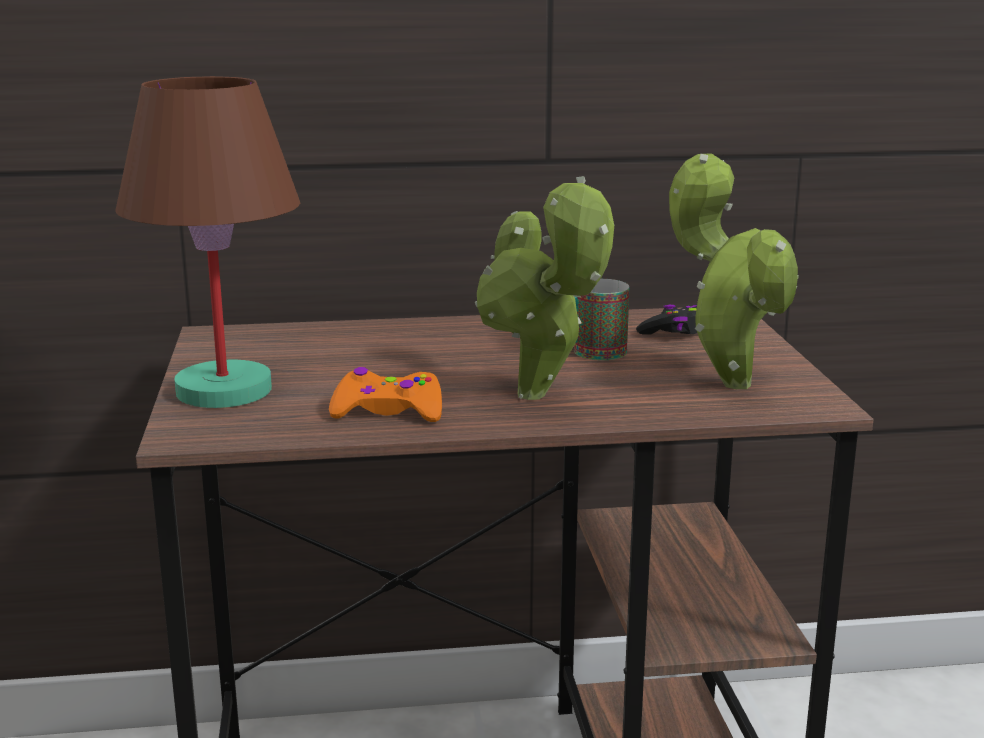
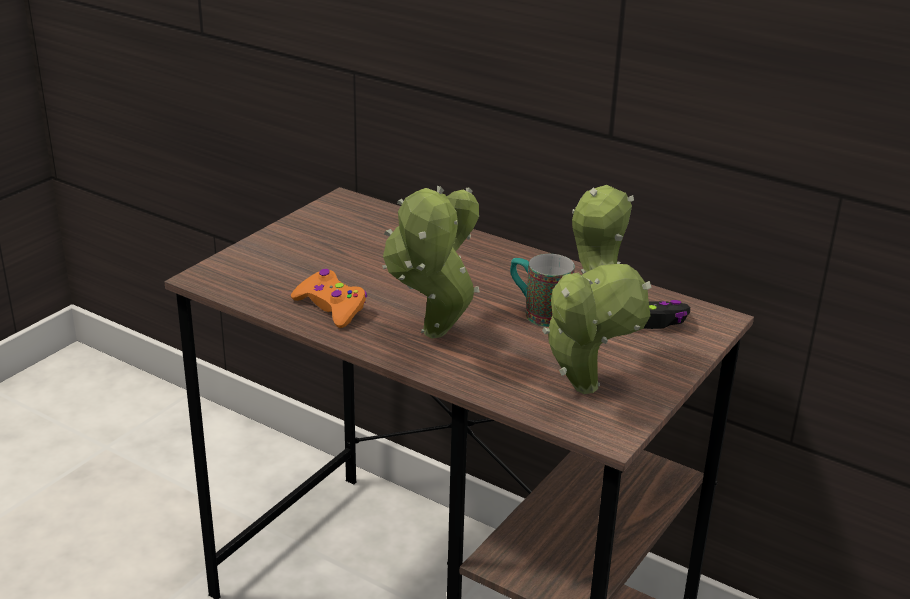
camera: 40 degrees right, 10 degrees up
brown table lamp [115,76,300,408] -> none

